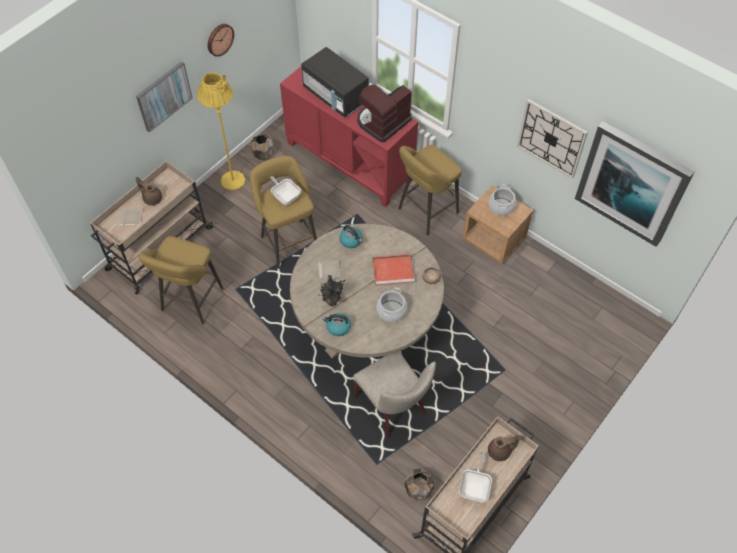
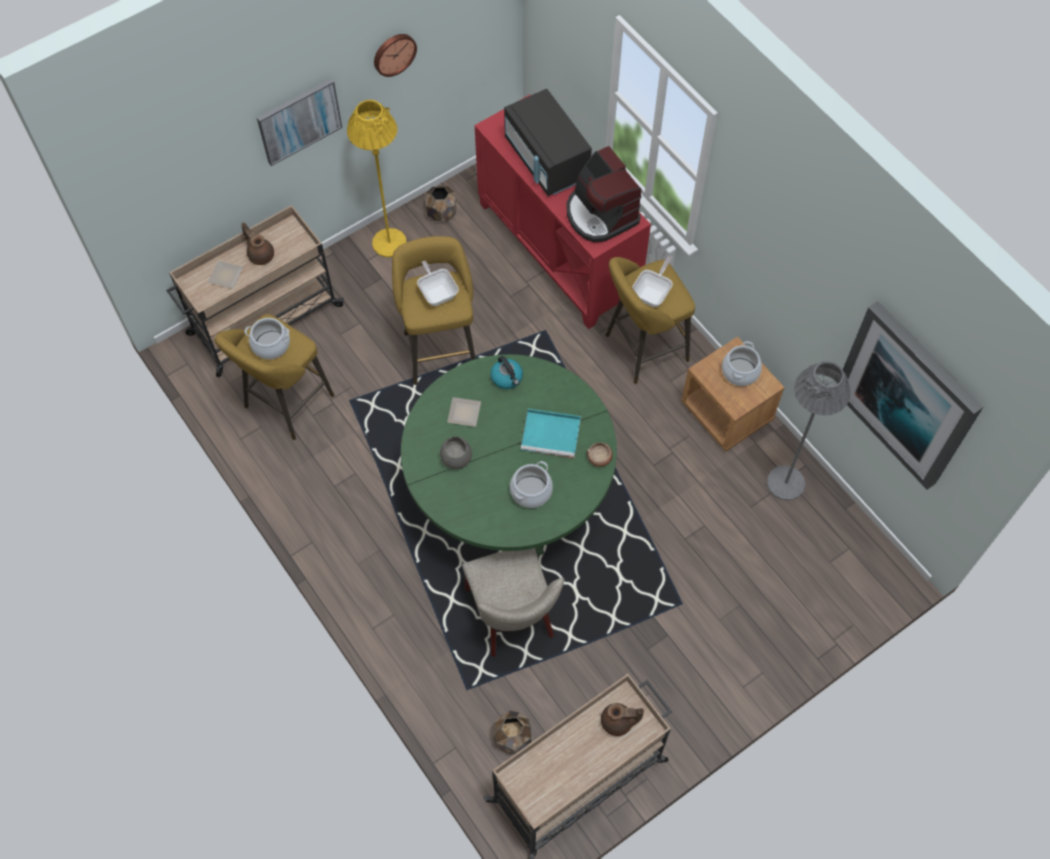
camera: 15 degrees right, 5 degrees up
beige dining table [290,223,444,359] -> green dining table [401,354,617,556]
potted plant [317,275,346,306] -> grey bowl [440,437,472,469]
kettle [323,313,351,336] -> none
coffee machine [357,85,412,142] -> coffee machine turned 90 degrees counterclockwise [566,146,641,242]
red tray [373,254,415,286] -> turquoise tray [521,409,581,458]
frying pan [459,452,492,502] -> frying pan moved to [632,256,673,307]
wall clock [517,99,588,179] -> none
none -> cooking pot [245,318,290,359]
none -> grey floor lamp [767,361,851,501]

